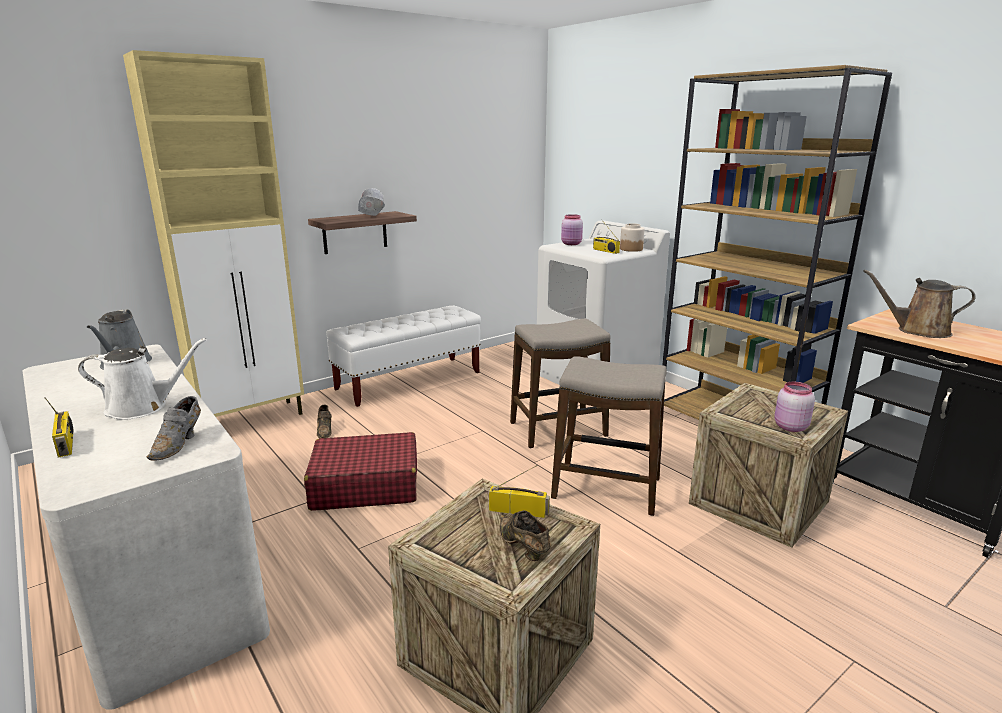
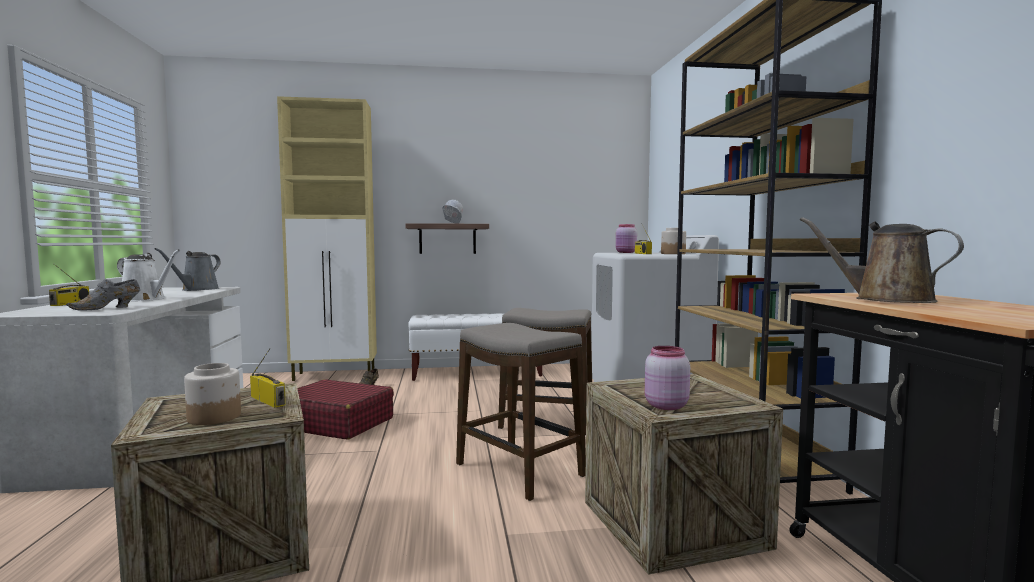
camera: 30 degrees right, 15 degrees down
brown shoe [500,510,551,561] -> jar [184,363,241,425]

